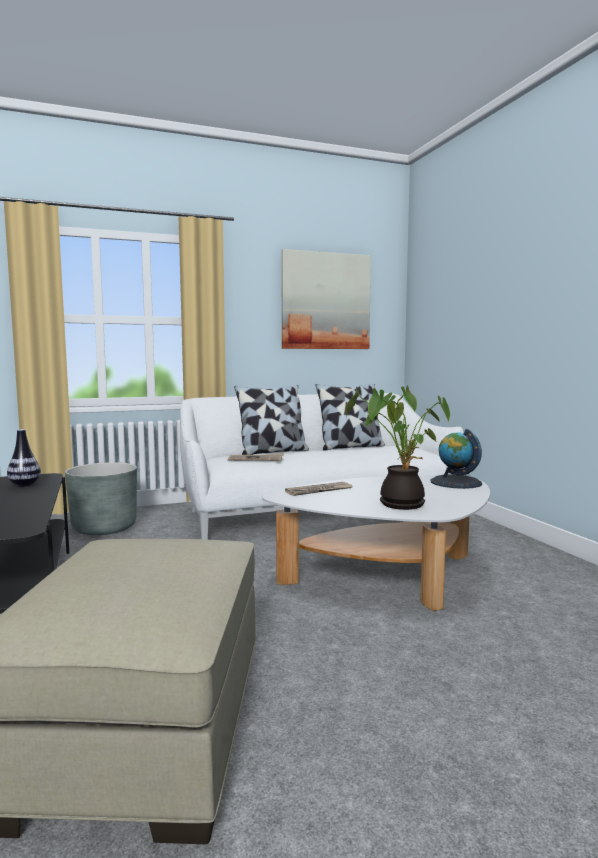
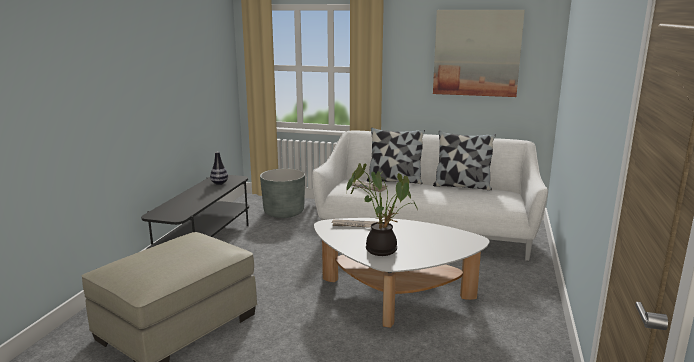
camera: 35 degrees right, 10 degrees up
globe [431,429,482,489] -> none

